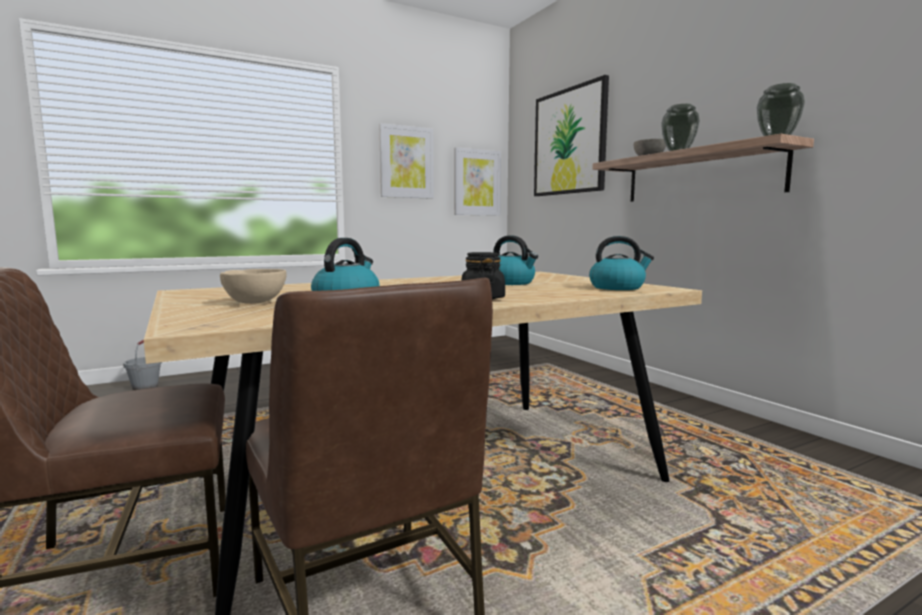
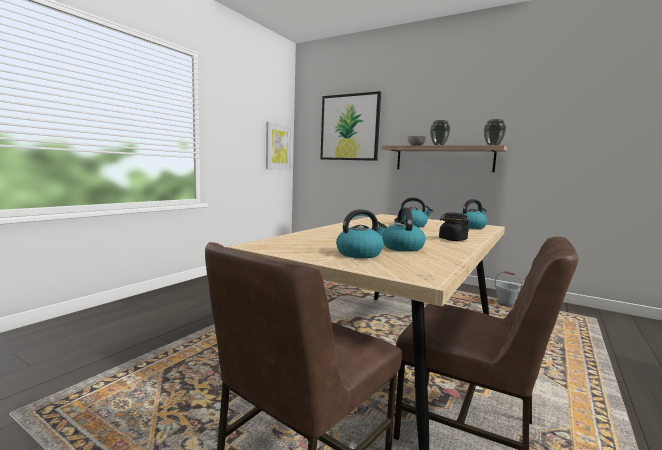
camera: 30 degrees left, 0 degrees up
grey bucket [123,340,162,390] -> grey bucket moved to [495,271,522,307]
beige bowl [220,269,286,304] -> kettle [336,209,387,258]
picture [379,123,434,199] -> none

